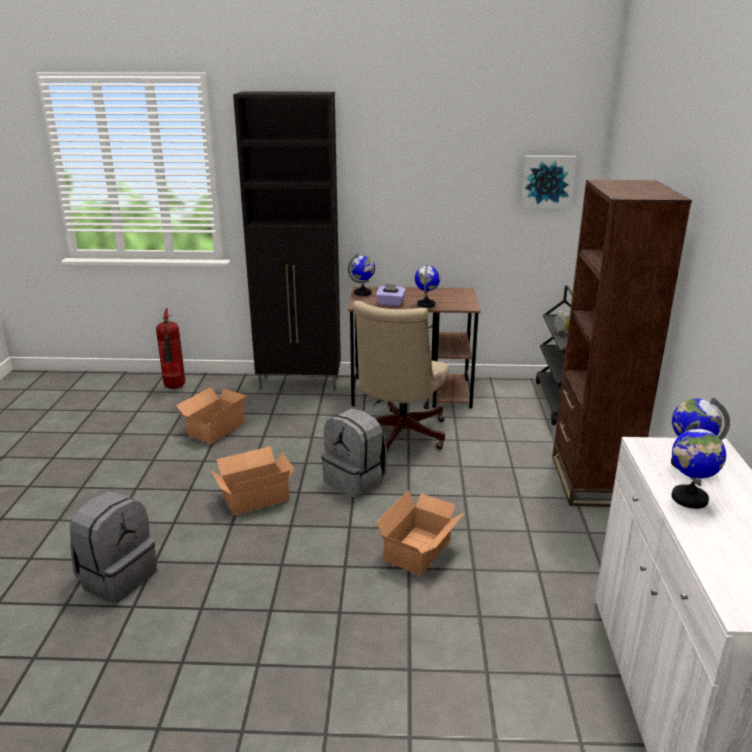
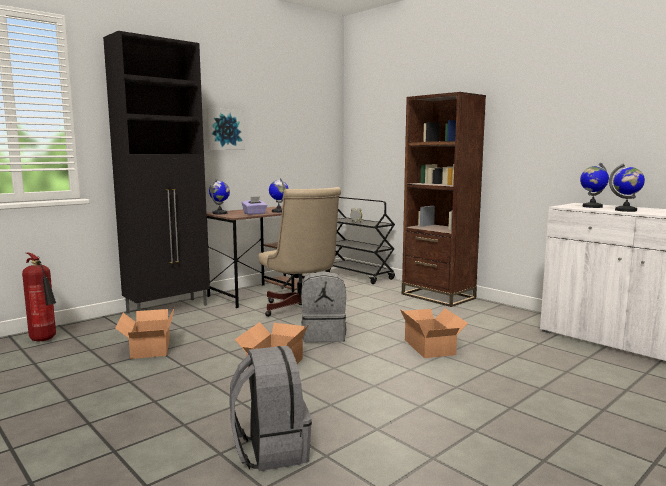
camera: 45 degrees left, 15 degrees down
picture [520,155,577,208] -> picture moved to [207,108,245,150]

